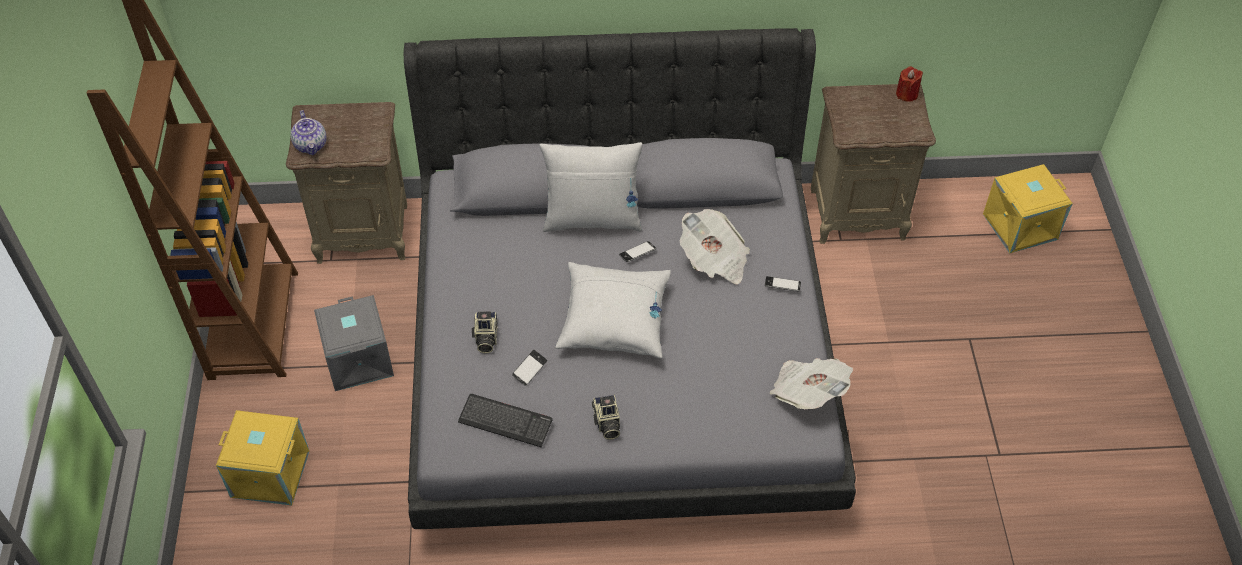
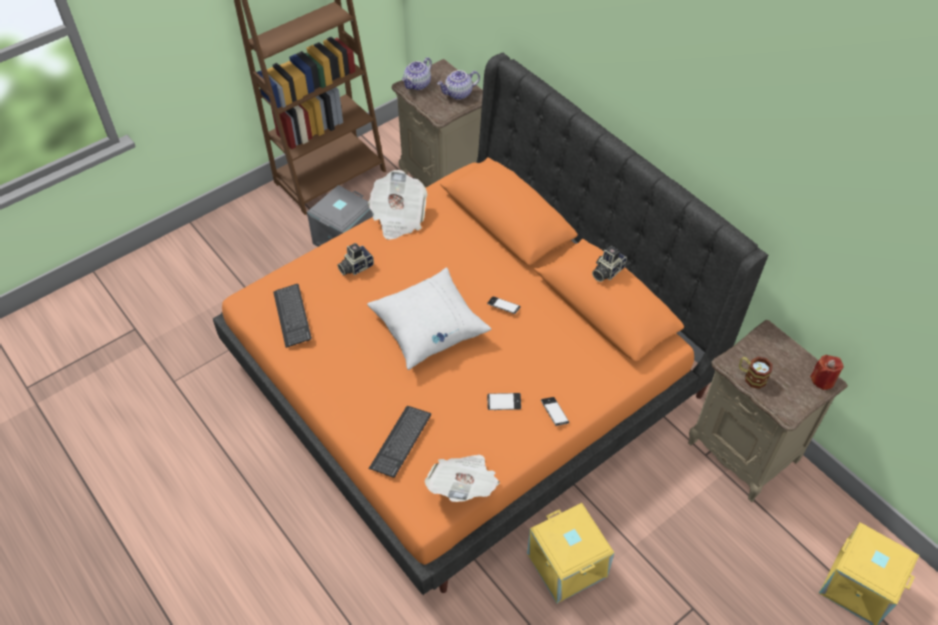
camera: 55 degrees right, 0 degrees up
yellow storage box [216,410,309,506] -> yellow storage box moved to [527,503,614,603]
grey bed [404,28,856,529] -> orange bed [213,53,768,595]
phone [512,350,547,386] -> phone moved to [487,393,521,410]
grey pillow [539,142,642,232] -> none
camera [592,395,620,440] -> camera moved to [592,246,627,282]
newspaper [679,209,750,284] -> newspaper moved to [368,170,427,240]
none -> keyboard [369,406,431,478]
none -> teapot [437,70,480,100]
none -> mug [739,357,773,389]

